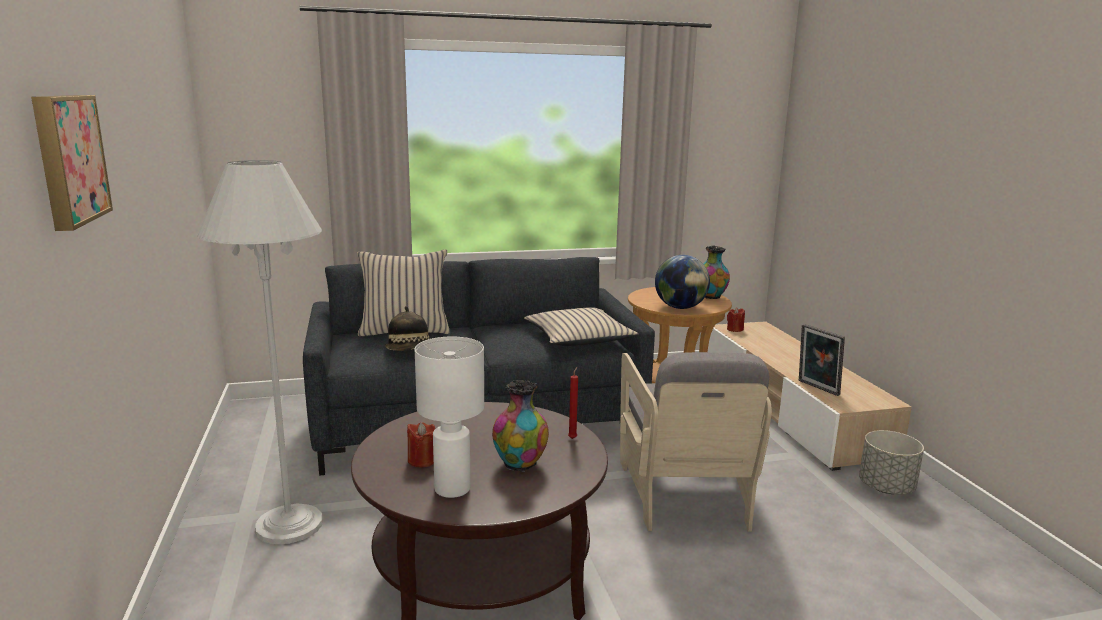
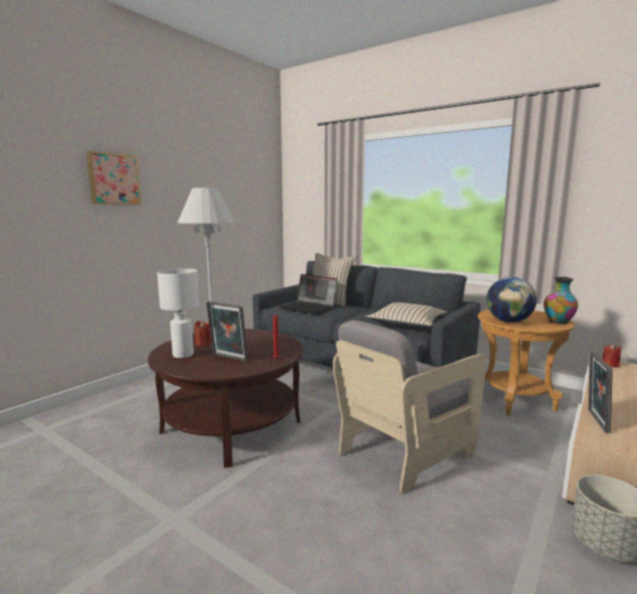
camera: 50 degrees right, 5 degrees down
hat [385,306,432,351] -> laptop [279,274,338,314]
vase [492,380,549,472] -> picture frame [207,302,248,361]

